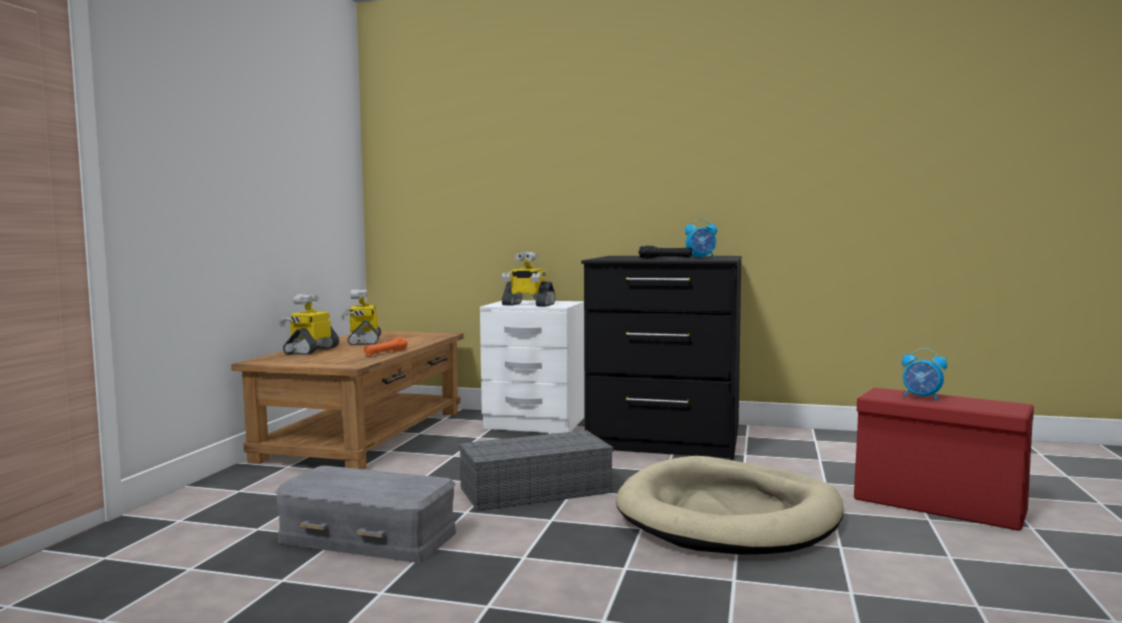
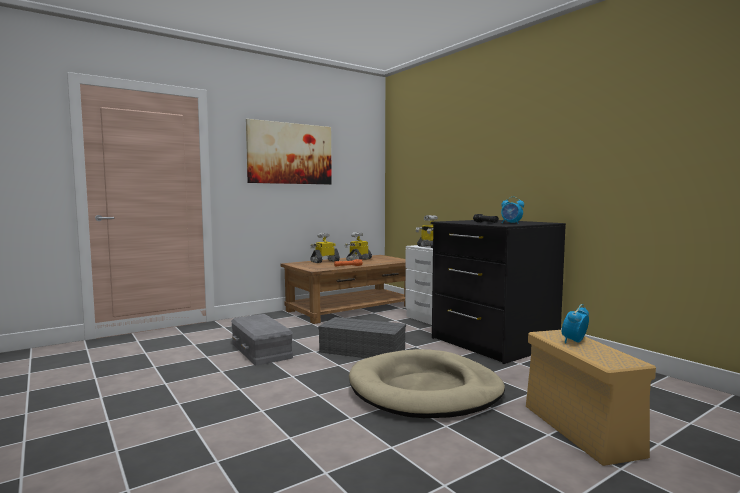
camera: 40 degrees right, 0 degrees up
red storage box [854,387,1034,531] -> beige storage box [526,330,656,466]
alarm clock [902,348,947,401] -> alarm clock turned 60 degrees clockwise [562,304,589,344]
none -> picture [246,119,332,184]

